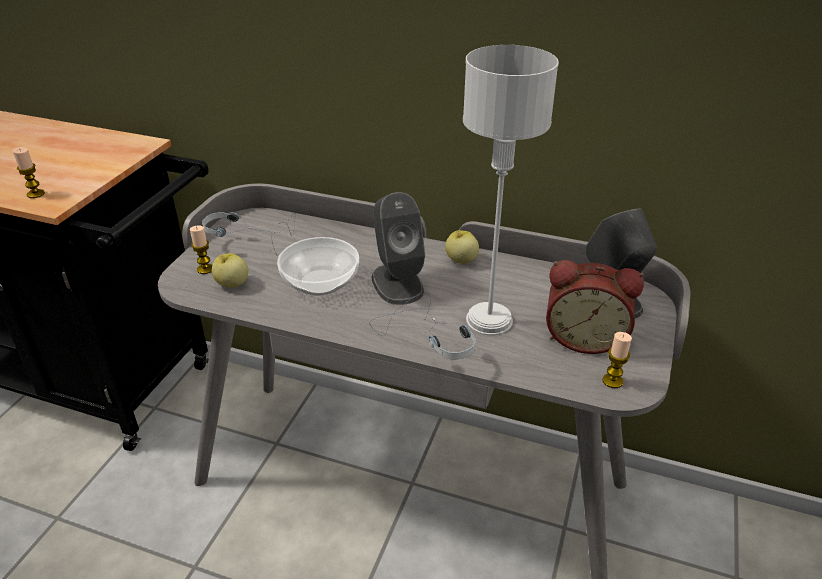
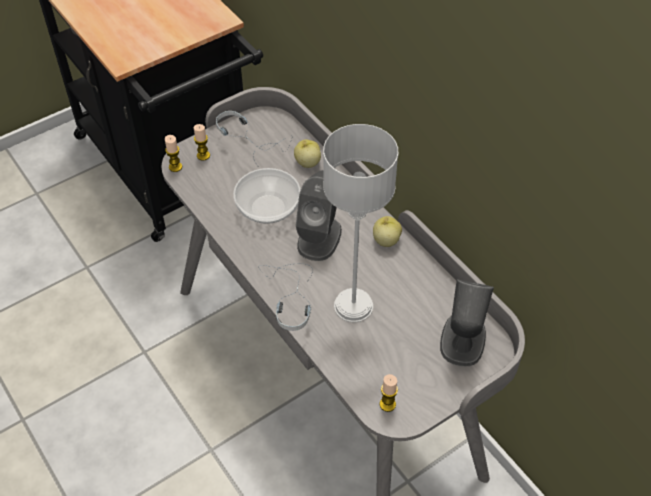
camera: 35 degrees right, 15 degrees up
candle [12,147,45,198] -> candle moved to [165,135,182,172]
apple [212,253,249,288] -> apple moved to [294,139,321,168]
alarm clock [546,260,644,354] -> none

